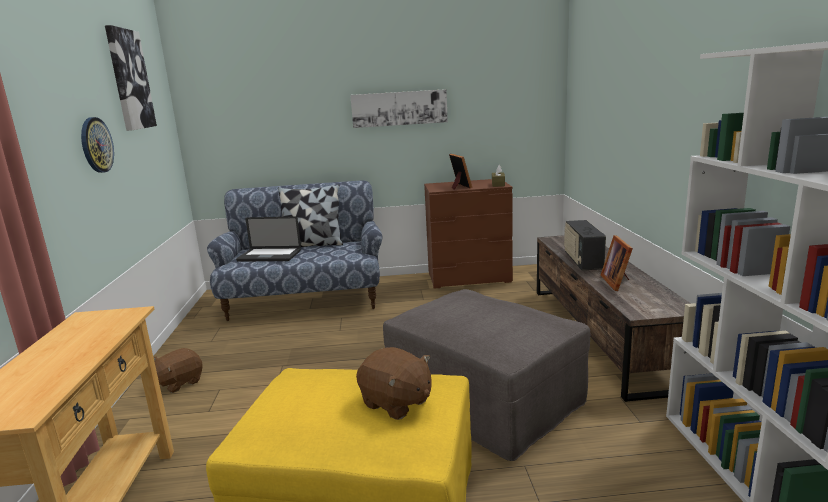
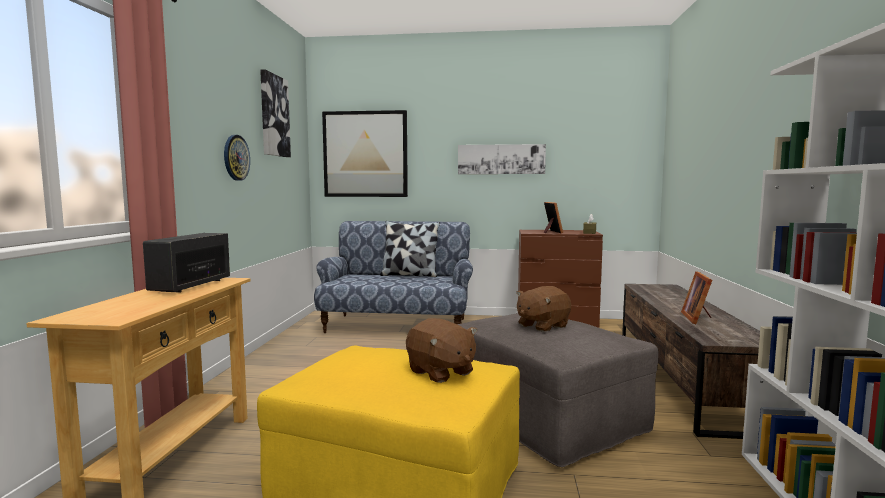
camera: 10 degrees right, 10 degrees down
brown plush toy [154,348,203,393] -> brown plush toy moved to [516,286,571,332]
laptop [236,217,301,261] -> none
radio [564,220,606,270] -> radio moved to [143,233,230,293]
none -> picture [322,110,408,197]

